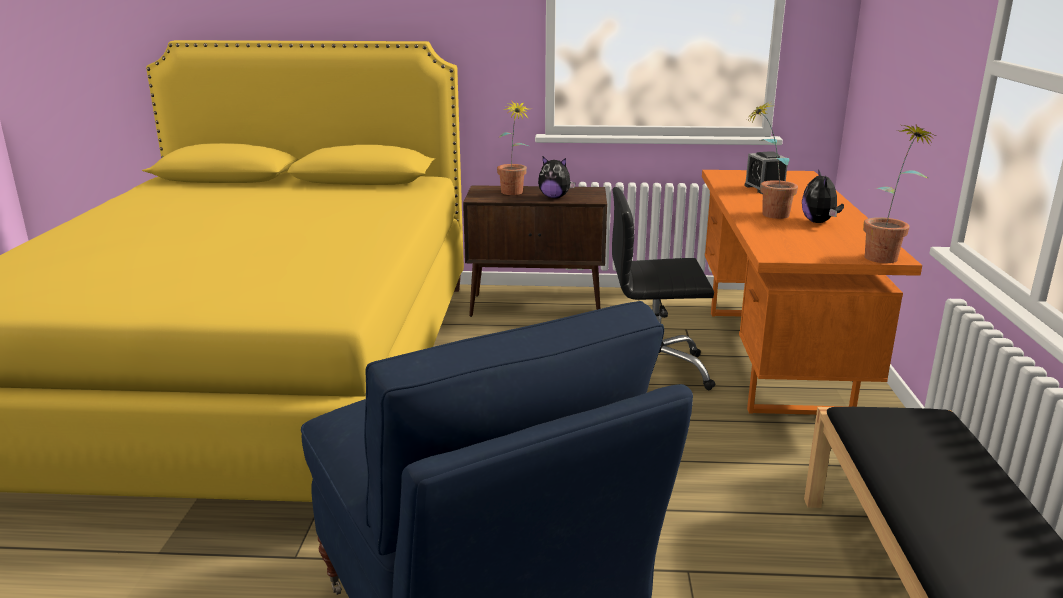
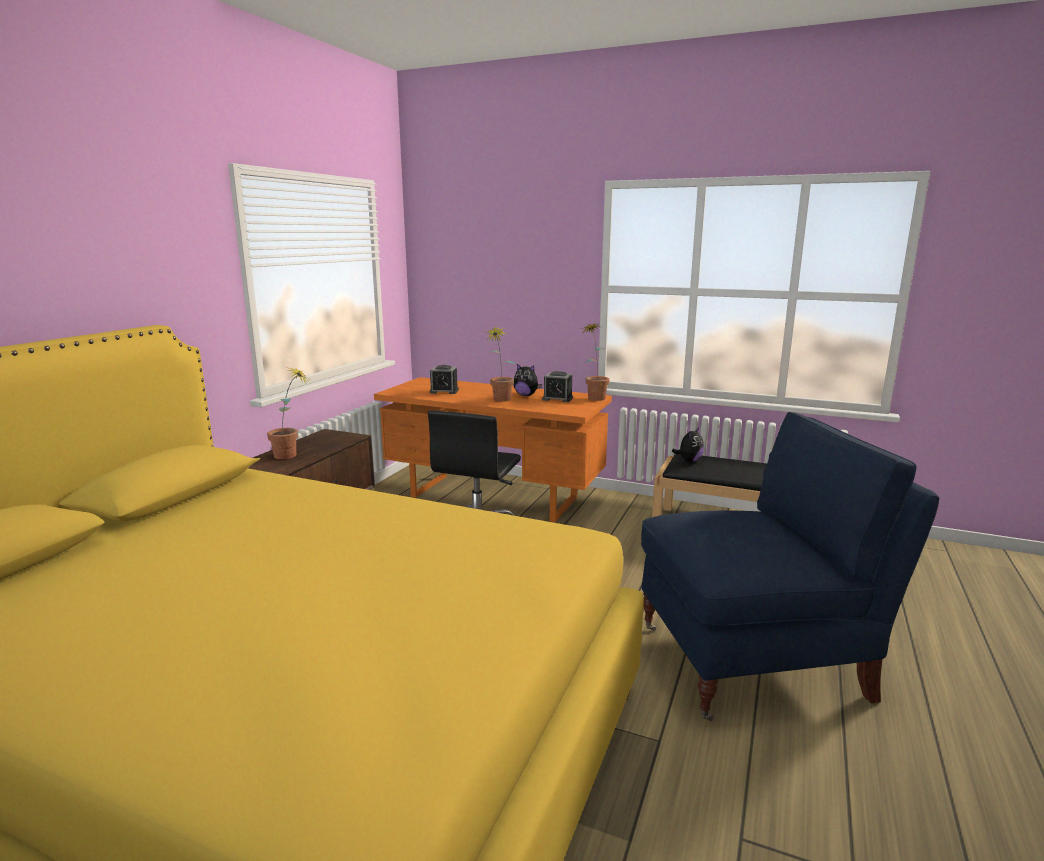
camera: 70 degrees left, 5 degrees down
plush toy [538,157,576,198] -> plush toy moved to [672,427,704,462]
none -> alarm clock [542,371,573,402]

